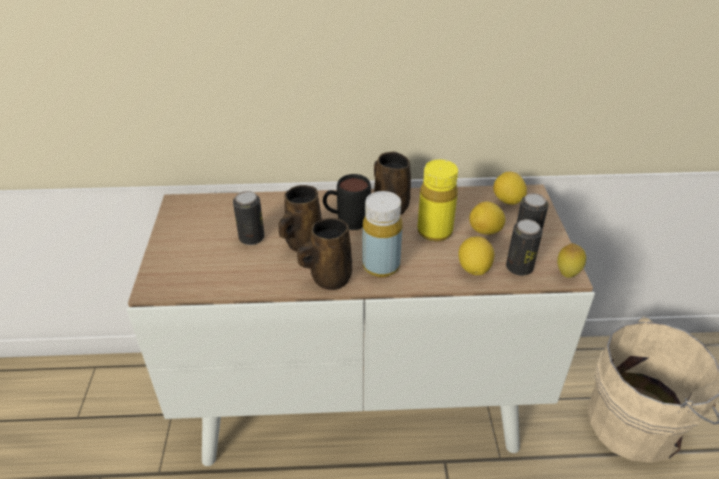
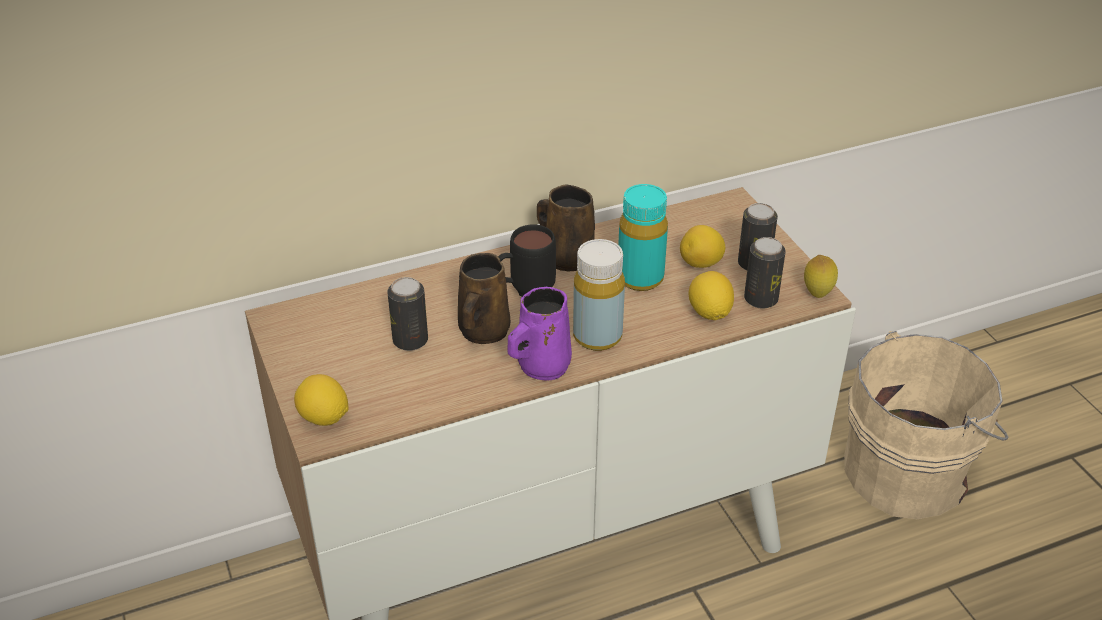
camera: 20 degrees left, 0 degrees up
brown mug [297,218,352,290] -> purple mug [507,287,572,380]
yellow bottle [418,160,458,242] -> turquoise bottle [618,184,668,291]
lemon [493,172,527,205] -> lemon moved to [294,374,348,426]

